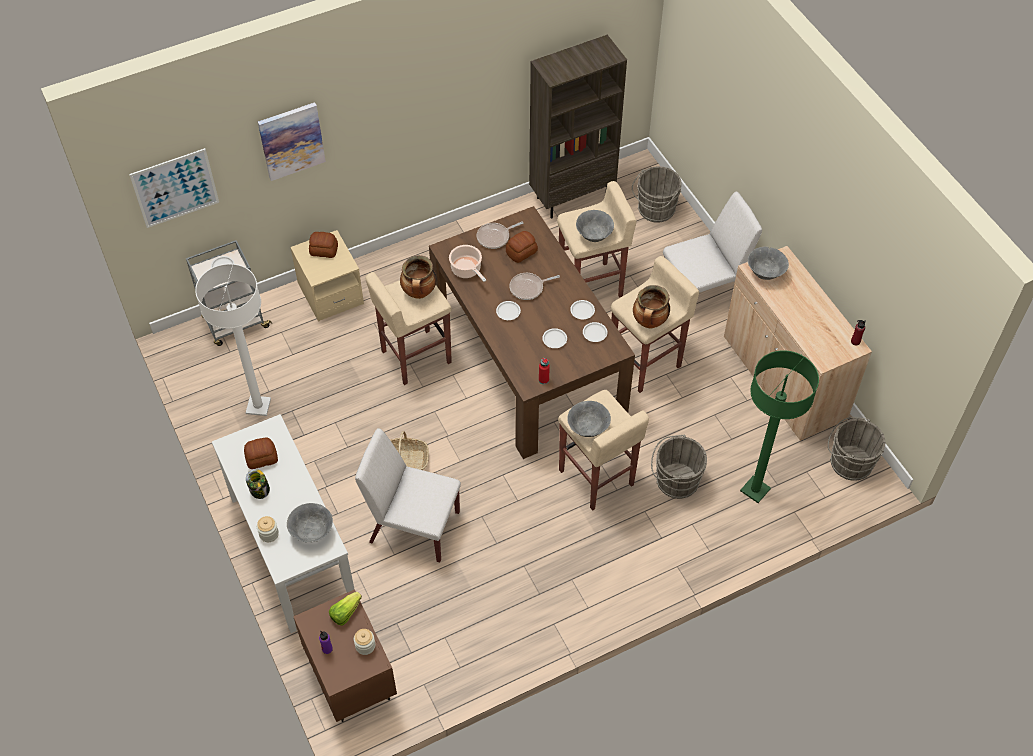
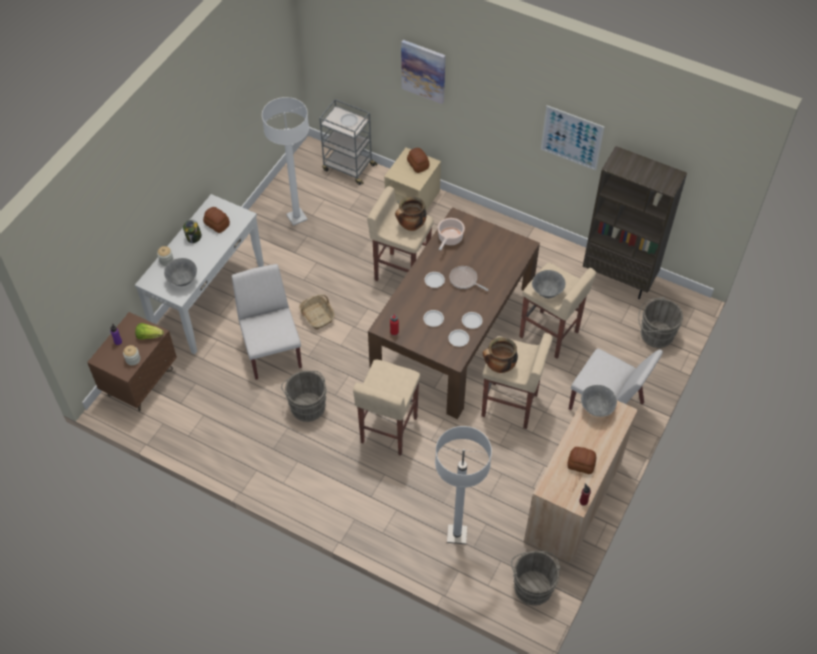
camera: 55 degrees right, 0 degrees up
picture [129,148,219,228] -> picture moved to [541,105,605,171]
frying pan [477,221,523,249] -> none
bread [506,231,538,263] -> bread moved to [567,447,596,474]
grey bowl [567,401,611,437] -> none
grey bucket [651,435,707,499] -> grey bucket moved to [281,371,327,422]
green floor lamp [740,350,819,503] -> white floor lamp [435,426,492,544]

